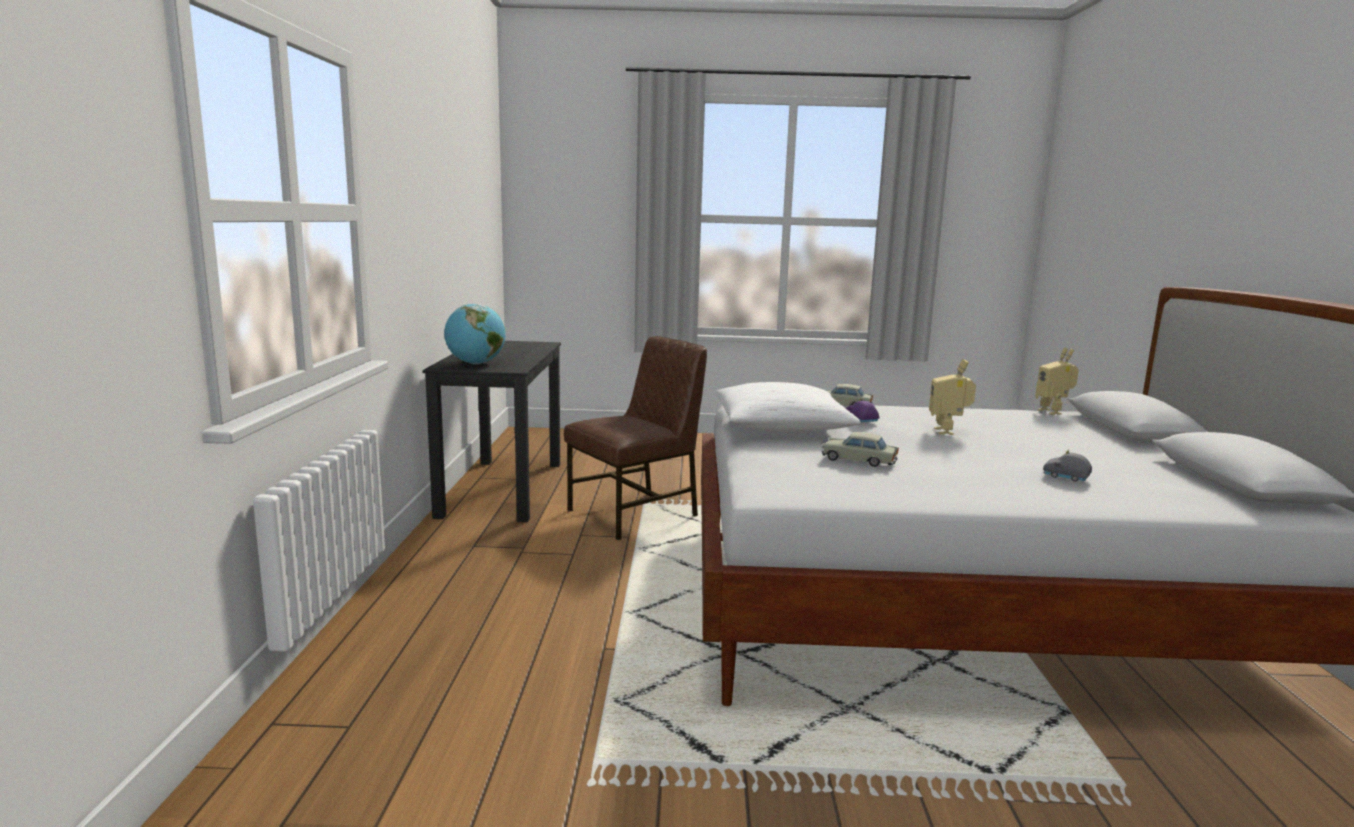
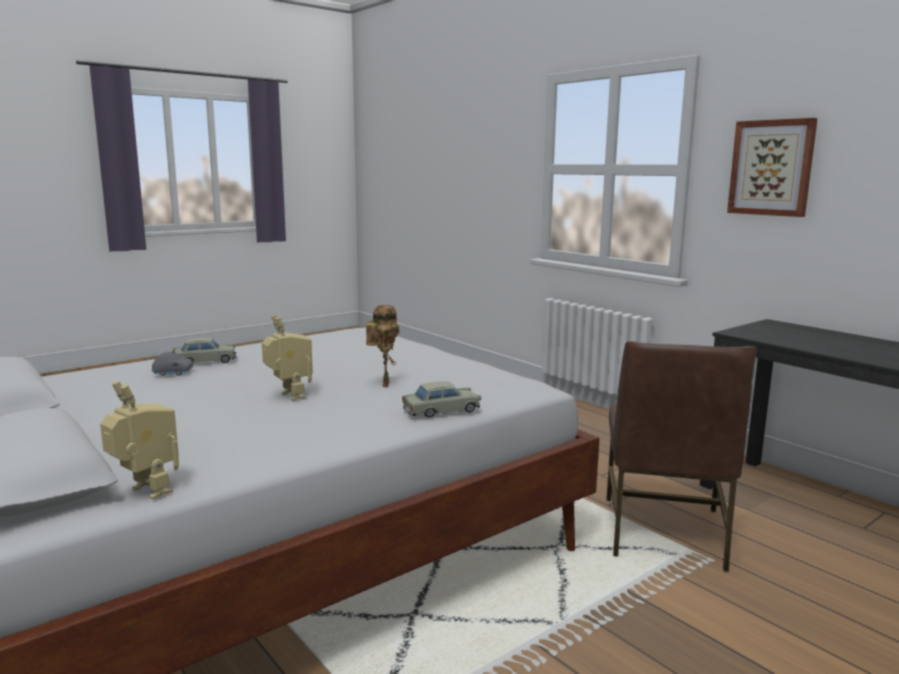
camera: 140 degrees right, 0 degrees up
globe [444,304,506,364] -> none
white pillow [715,382,861,432] -> none
beige toy car [822,432,899,467] -> beige toy car moved to [173,337,236,363]
purple toy car [846,397,880,422] -> toy robot [366,305,400,387]
none -> picture [727,118,818,217]

